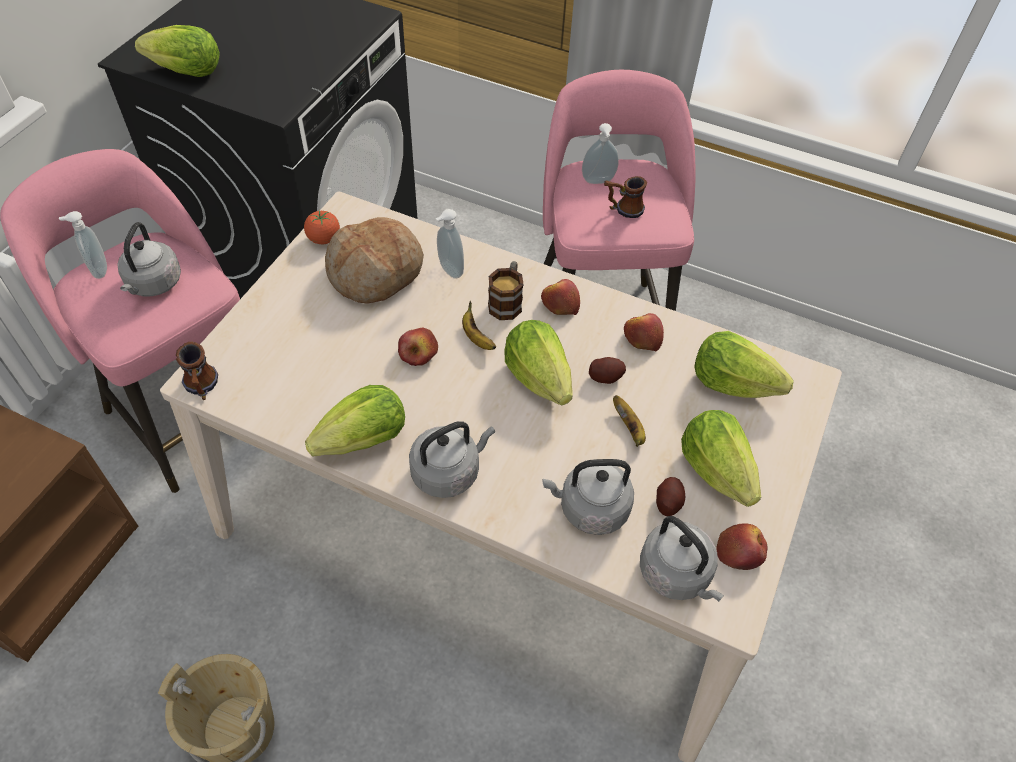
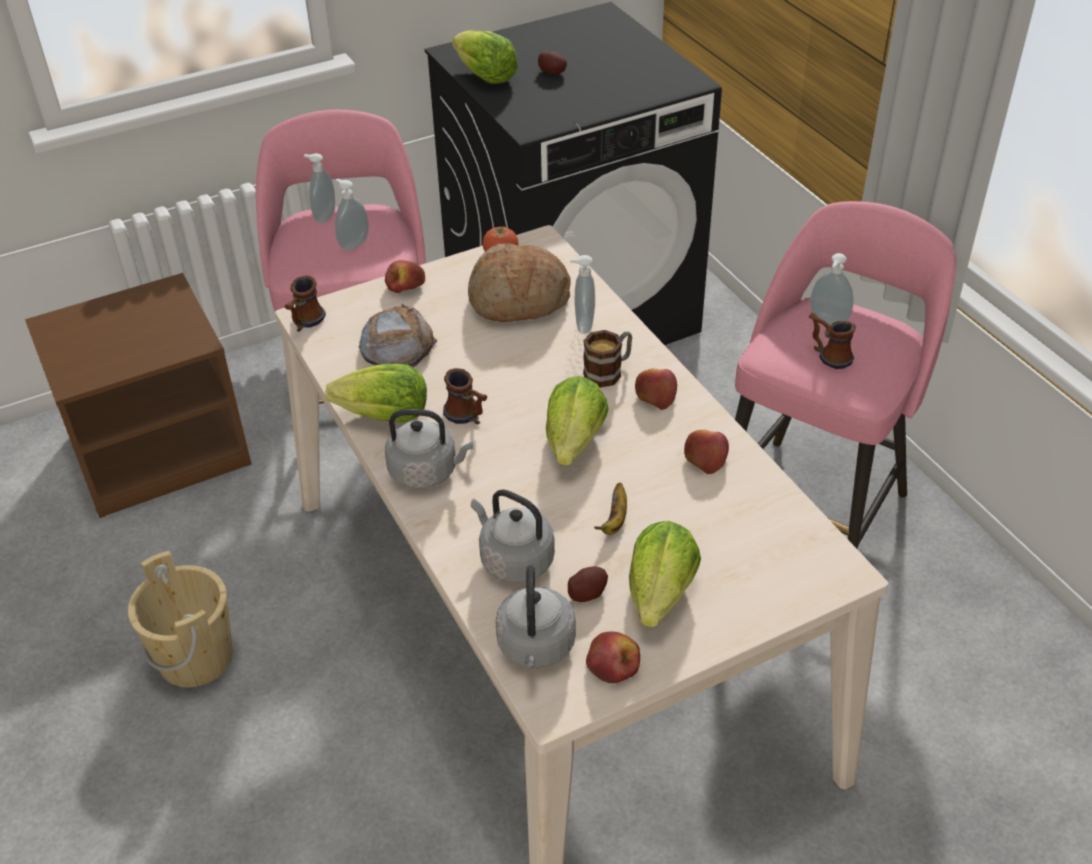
camera: 40 degrees right, 10 degrees down
grey kettle [117,222,181,296] -> soap dispenser [335,179,369,250]
apple [398,328,438,366] -> apple moved to [385,260,425,293]
banana [462,301,496,350] -> none
potato [589,357,626,384] -> potato moved to [538,51,567,75]
lettuce [694,331,794,398] -> none
none -> bread [358,304,438,367]
none -> mug [443,368,488,425]

